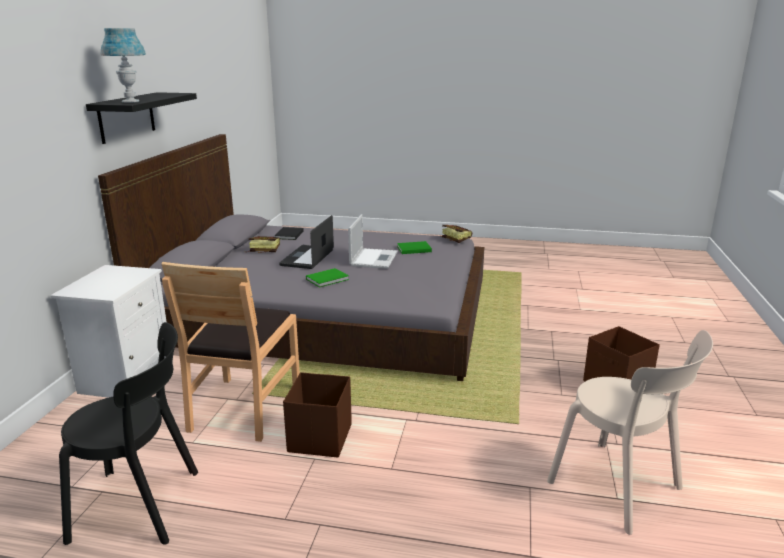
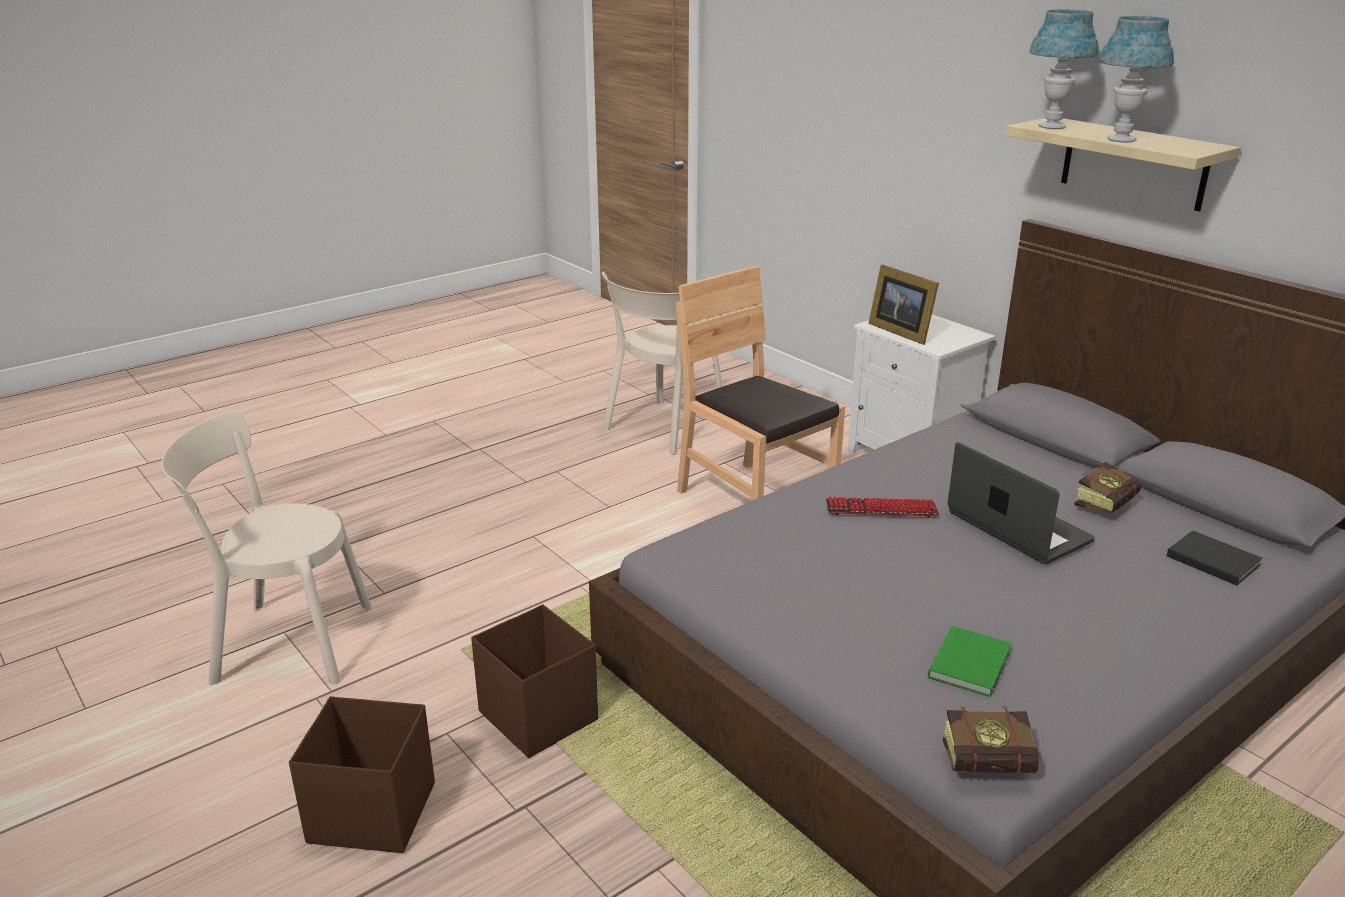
camera: 130 degrees right, 5 degrees up
black chair [59,322,198,545] -> beige chair [602,271,722,455]
black shelf [86,92,197,144] -> beige shelf [1005,118,1240,211]
brown storage box [283,372,352,458] -> brown storage box moved to [471,604,598,758]
green book [306,268,349,288] -> keyboard [826,497,939,518]
laptop [348,214,398,269] -> none
none -> picture frame [868,264,939,345]
none -> blue table lamp [1099,16,1174,143]

